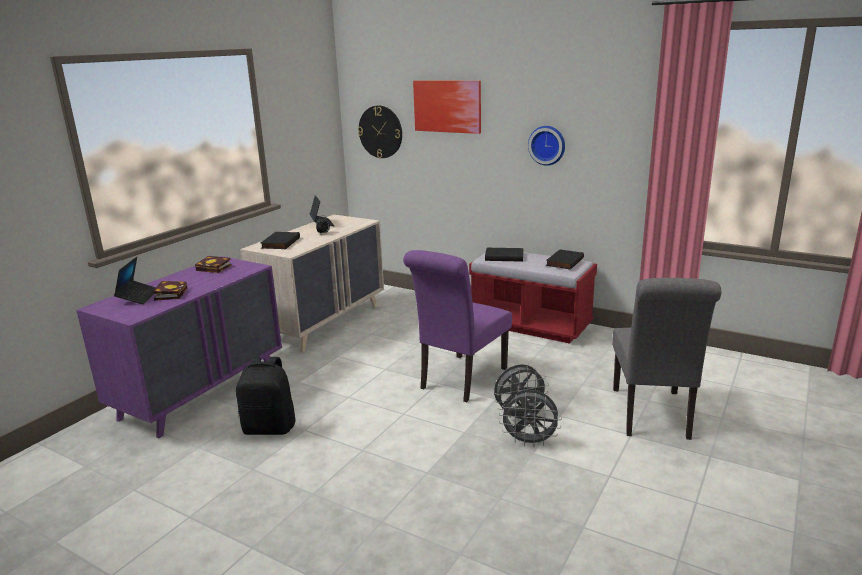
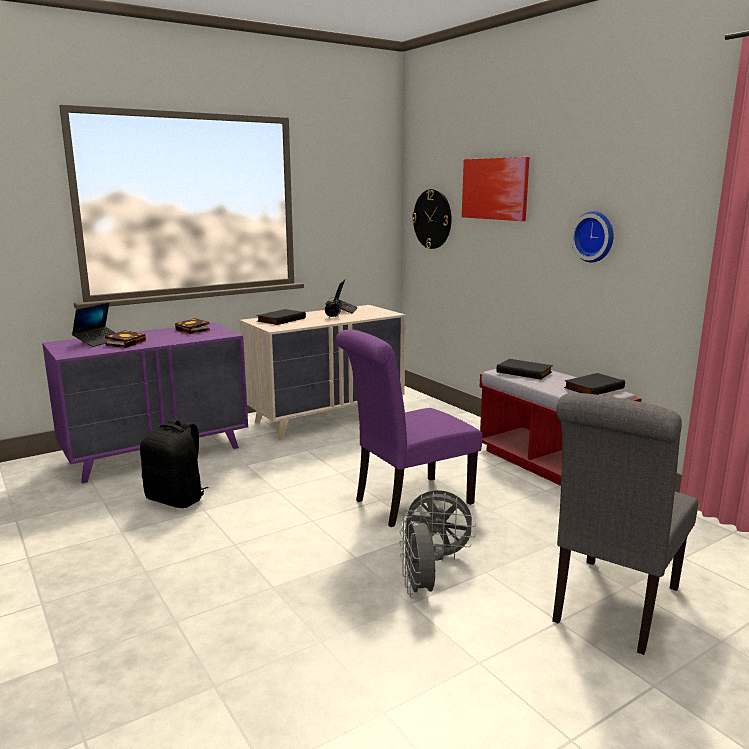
camera: 25 degrees right, 5 degrees down
grey fan [499,390,562,447] -> grey fan turned 45 degrees clockwise [399,514,444,599]

